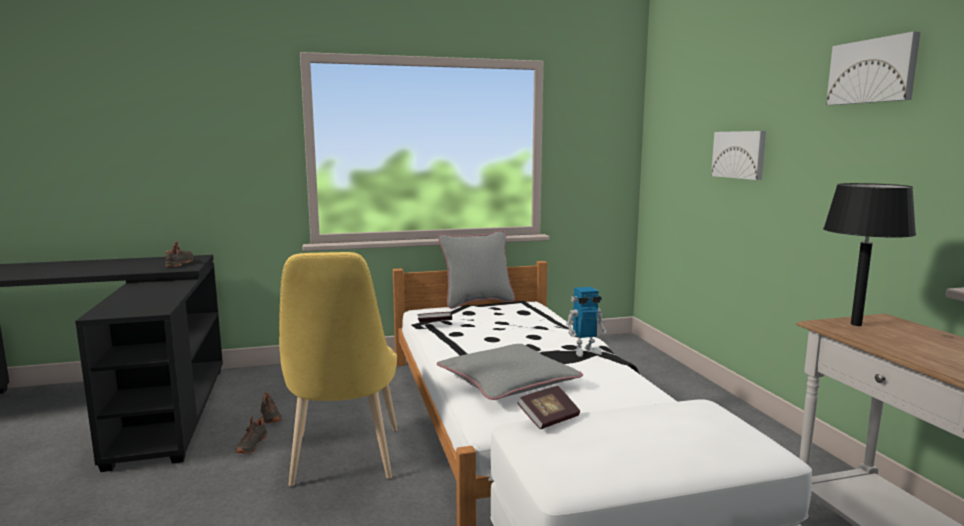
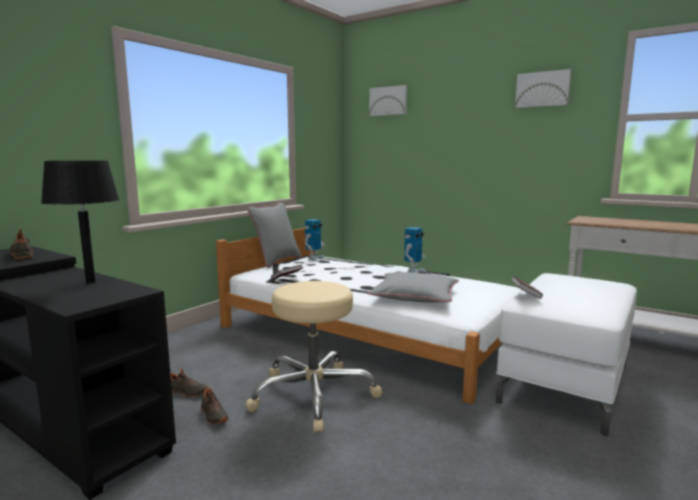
camera: 40 degrees left, 0 degrees up
yellow chair [279,252,397,486] -> beige stool [246,281,382,433]
picture [711,131,766,180] -> picture moved to [369,85,407,116]
black table lamp [823,183,916,326] -> black table lamp moved to [41,161,119,283]
none -> toy robot [305,219,326,261]

